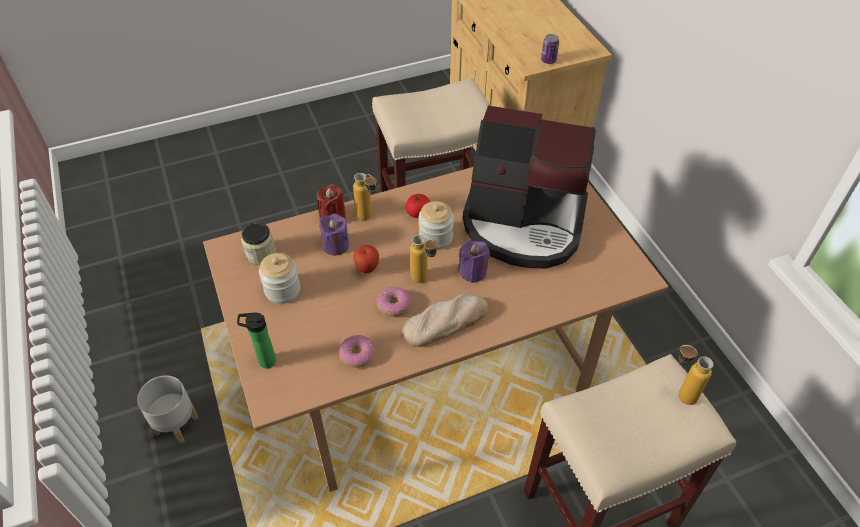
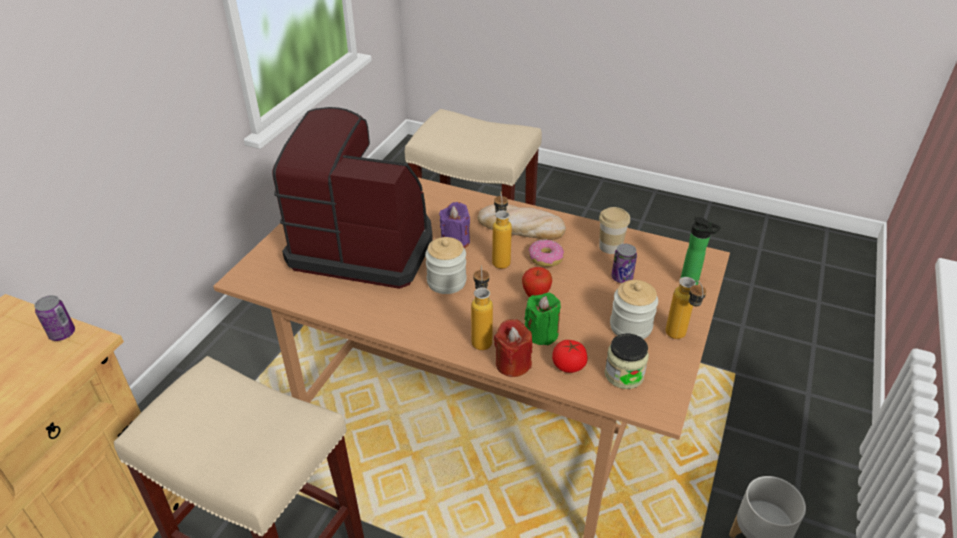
camera: 135 degrees left, 10 degrees down
purple candle [319,214,349,255] -> green candle [525,293,561,346]
donut [339,335,375,368] -> cup [599,207,630,254]
tomato [405,194,430,218] -> tomato moved to [552,340,588,373]
coffee machine [463,106,596,268] -> coffee machine turned 45 degrees counterclockwise [273,107,433,289]
bottle [678,345,714,405] -> bottle moved to [666,277,706,339]
none -> can [611,244,637,283]

